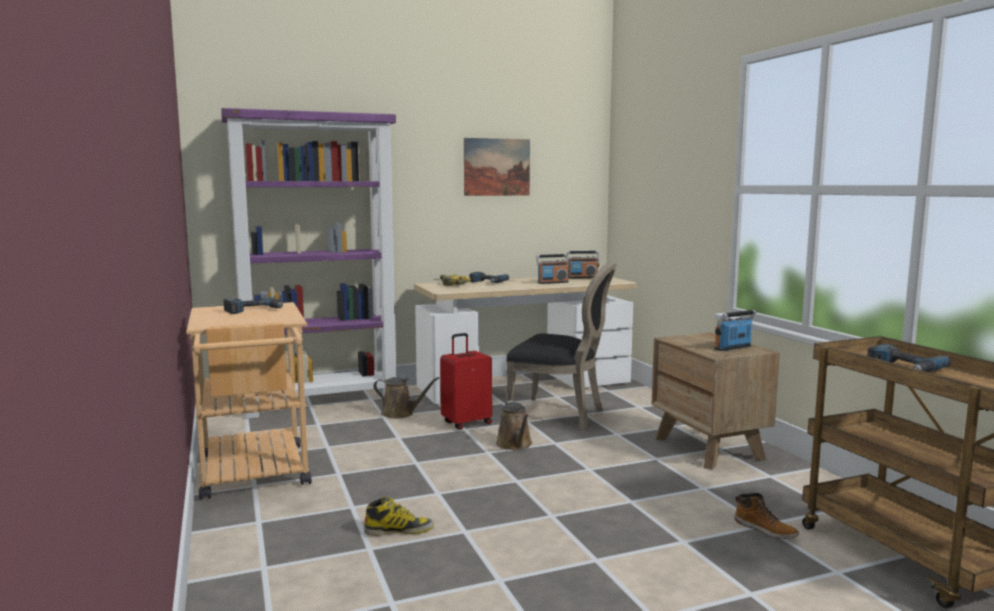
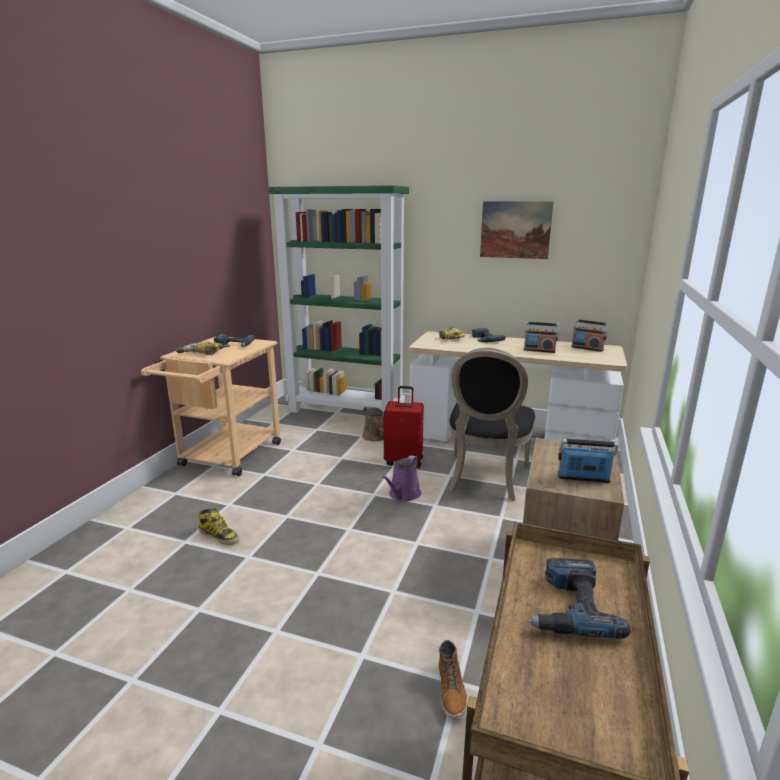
camera: 40 degrees right, 10 degrees up
purple bookcase [221,108,397,419] -> green bookcase [268,185,409,417]
brown watering can [496,400,532,450] -> purple watering can [382,455,421,502]
black chair [506,262,617,430] -> black chair turned 45 degrees clockwise [449,348,535,501]
none -> power drill [176,342,230,355]

